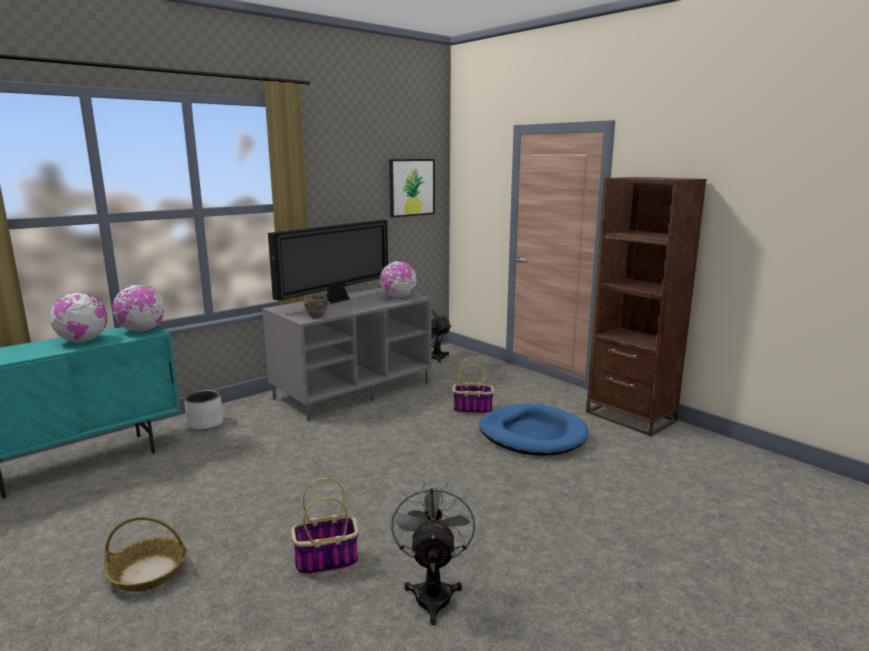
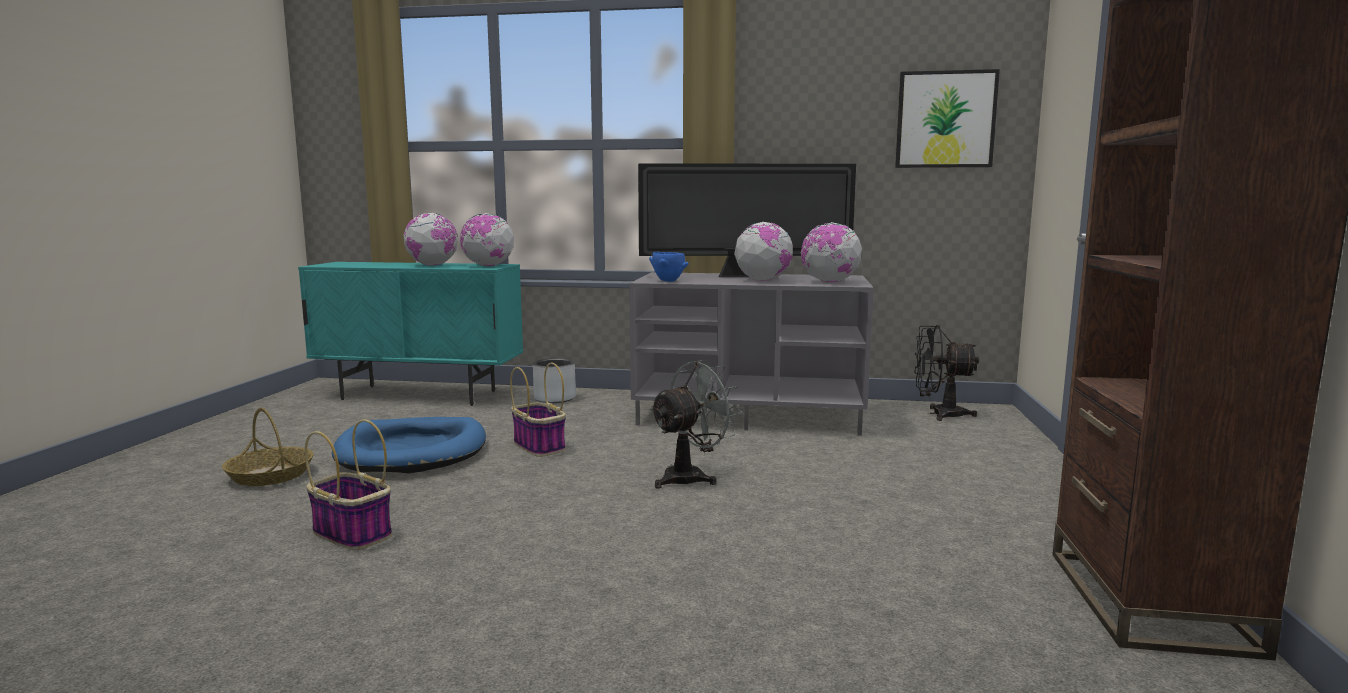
camera: 50 degrees right, 5 degrees down
brown bowl [304,295,330,317] -> blue bowl [649,252,689,282]
grey fan [391,481,475,625] -> grey fan moved to [649,360,743,489]
basket [453,357,494,414] -> basket moved to [510,363,566,457]
blue dog bed [479,403,588,456] -> blue dog bed moved to [332,417,486,473]
none -> globe [734,222,793,281]

